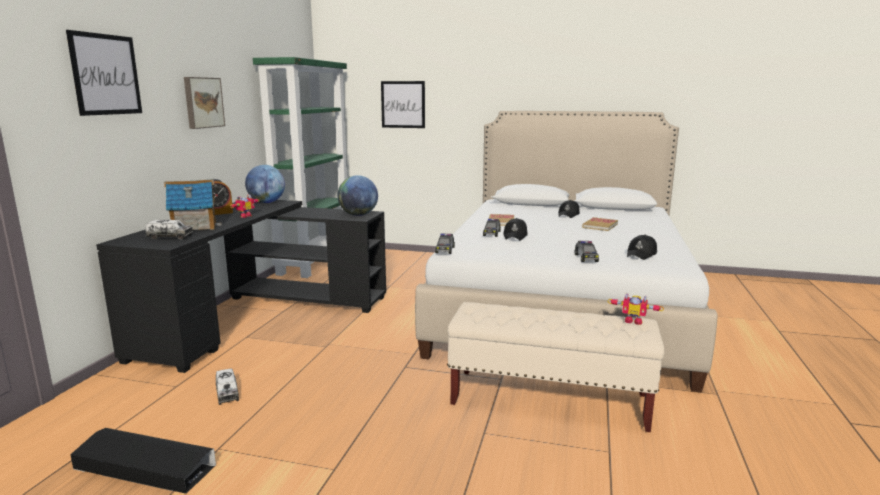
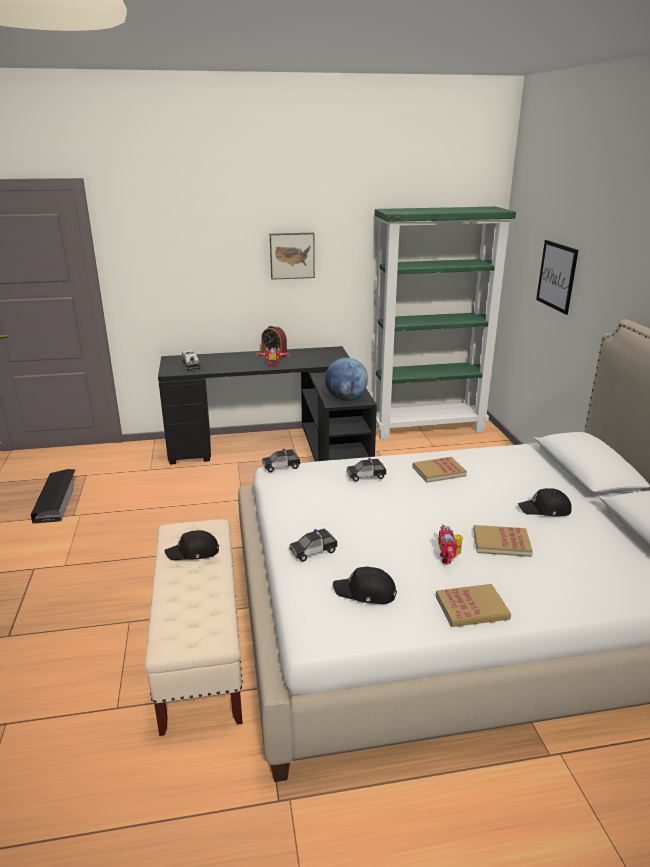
camera: 65 degrees right, 10 degrees up
picture [66,30,142,116] -> none
toy house [164,179,222,230] -> none
toy truck [216,368,239,405] -> none
globe [245,165,285,203] -> none
black cap [503,218,528,240] -> black cap moved to [164,530,219,560]
toy robot [607,293,664,325] -> toy robot moved to [438,524,463,564]
none -> book [436,584,511,627]

